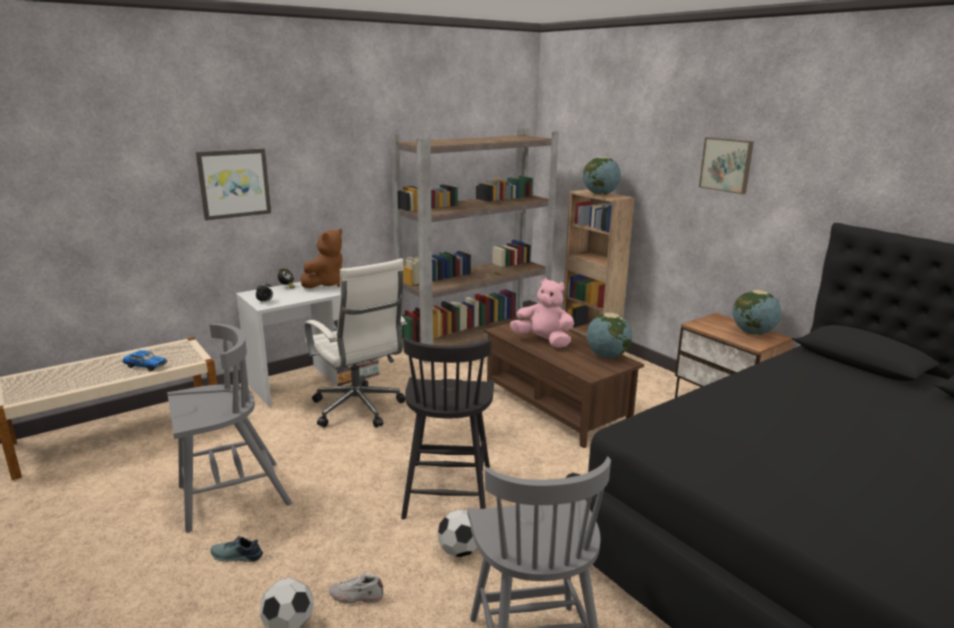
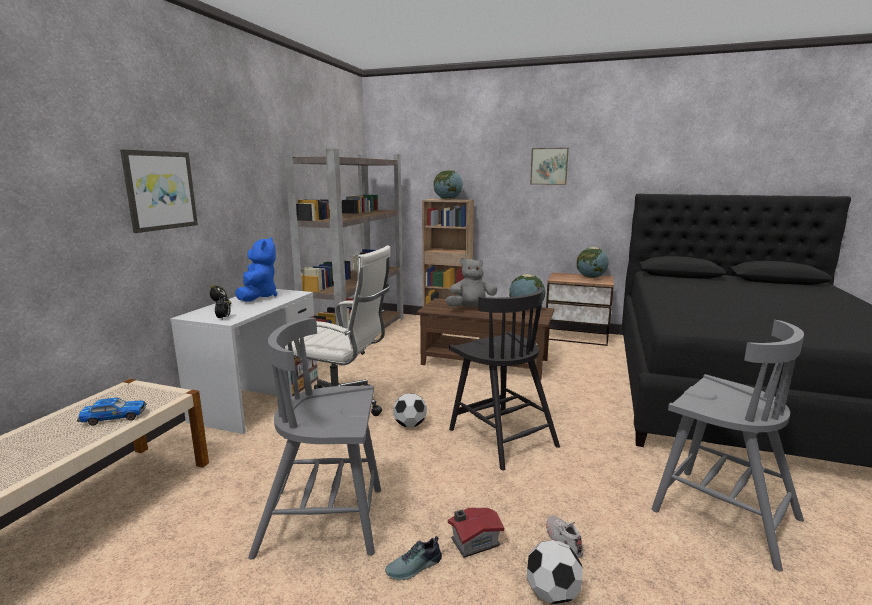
camera: 35 degrees left, 5 degrees down
grey chair [167,324,292,533] -> grey chair turned 120 degrees counterclockwise [248,318,381,559]
brown plush toy [300,229,343,288] -> blue plush toy [235,237,277,301]
white shoe [329,571,383,604] -> white shoe turned 105 degrees clockwise [546,515,583,559]
football [438,510,477,557] -> football moved to [393,393,427,427]
pink plush toy [510,277,574,348] -> grey plush toy [445,258,497,307]
none -> toy house [448,508,504,558]

